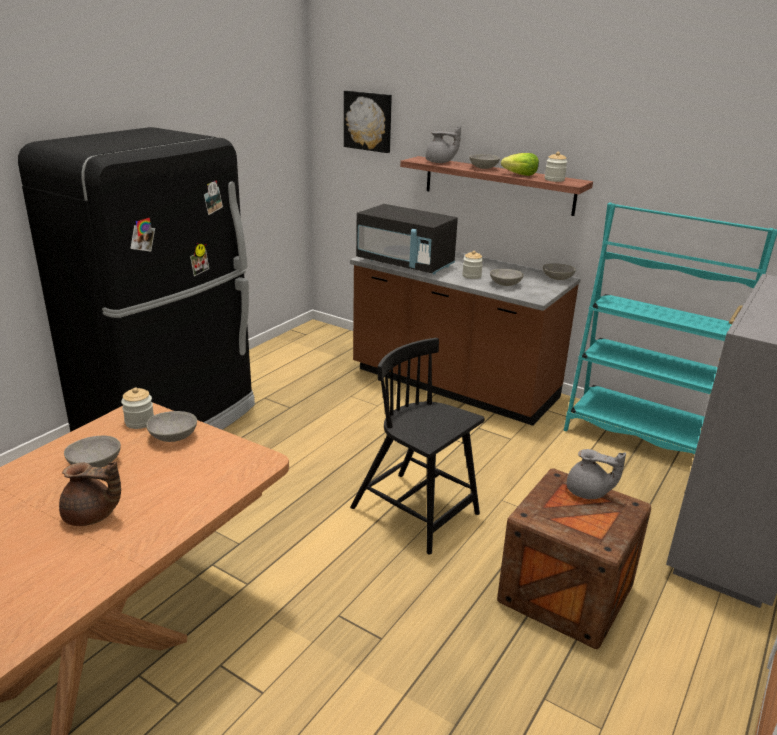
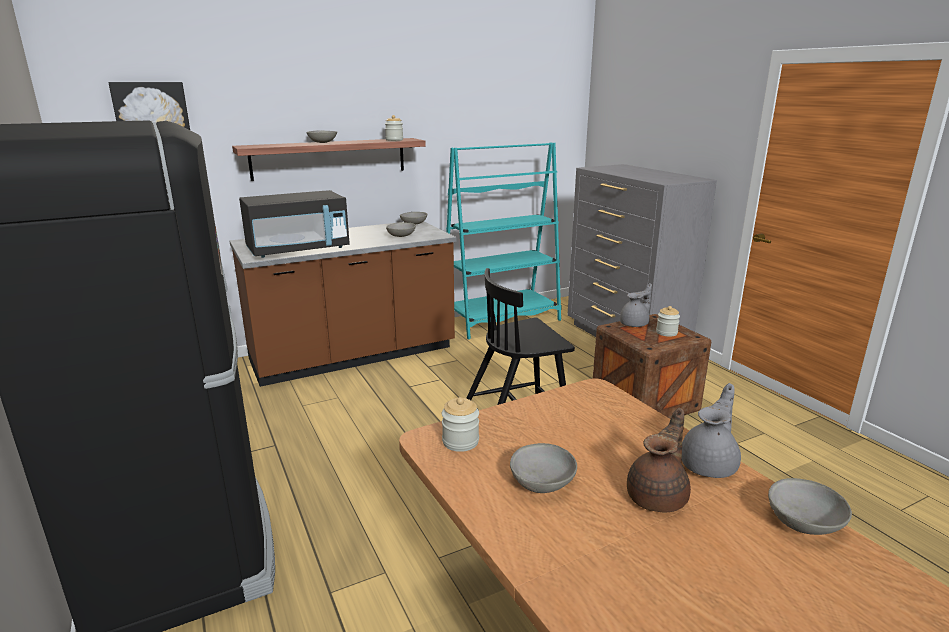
camera: 60 degrees left, 5 degrees down
grey bowl [146,411,197,442] -> grey bowl moved to [768,478,852,535]
grey teapot [426,126,461,163] -> grey teapot moved to [682,383,741,478]
jar [462,251,483,279] -> jar moved to [656,306,680,337]
lettuce [501,153,539,176] -> none

